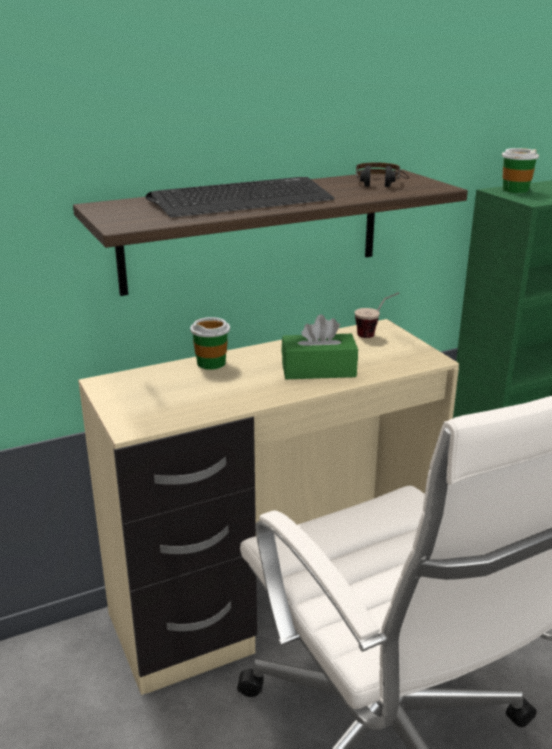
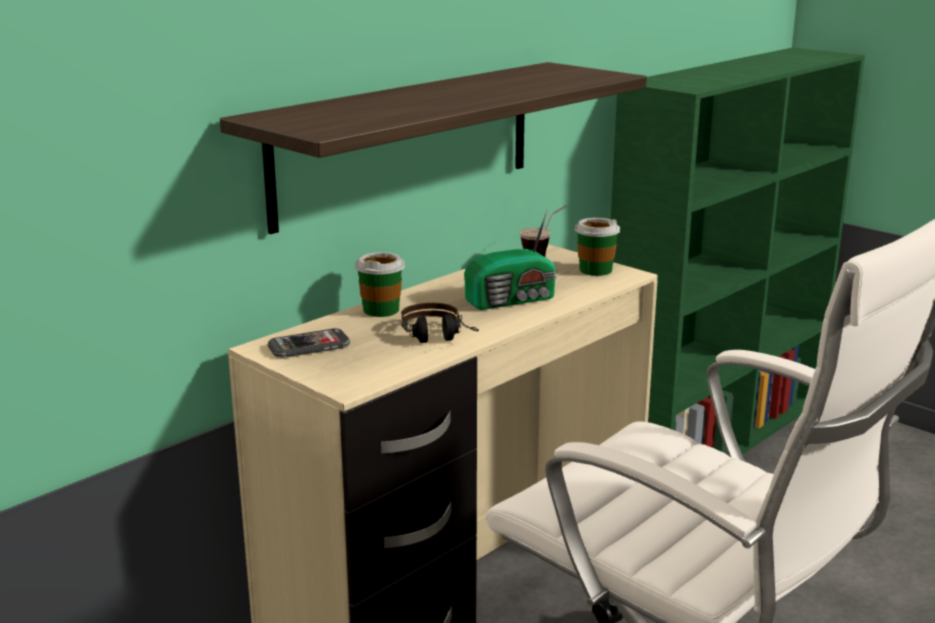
camera: 20 degrees left, 5 degrees down
keyboard [146,177,334,218] -> none
green tissue box [281,314,358,379] -> radio [464,208,557,310]
headphones [356,163,409,187] -> headphones moved to [401,303,479,343]
cup [502,148,539,193] -> cup moved to [574,218,620,276]
none -> phone [268,328,350,358]

